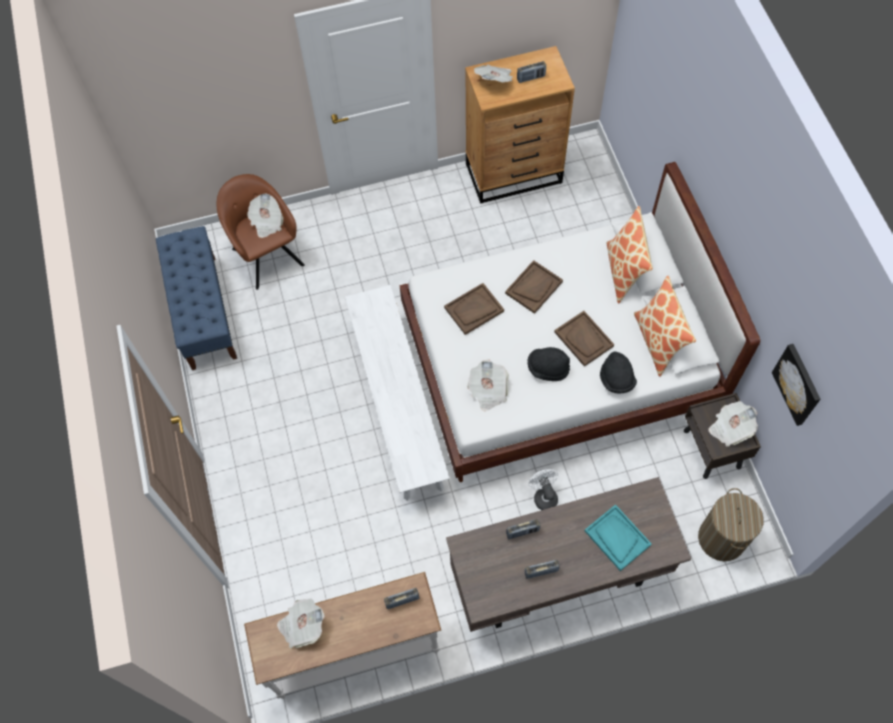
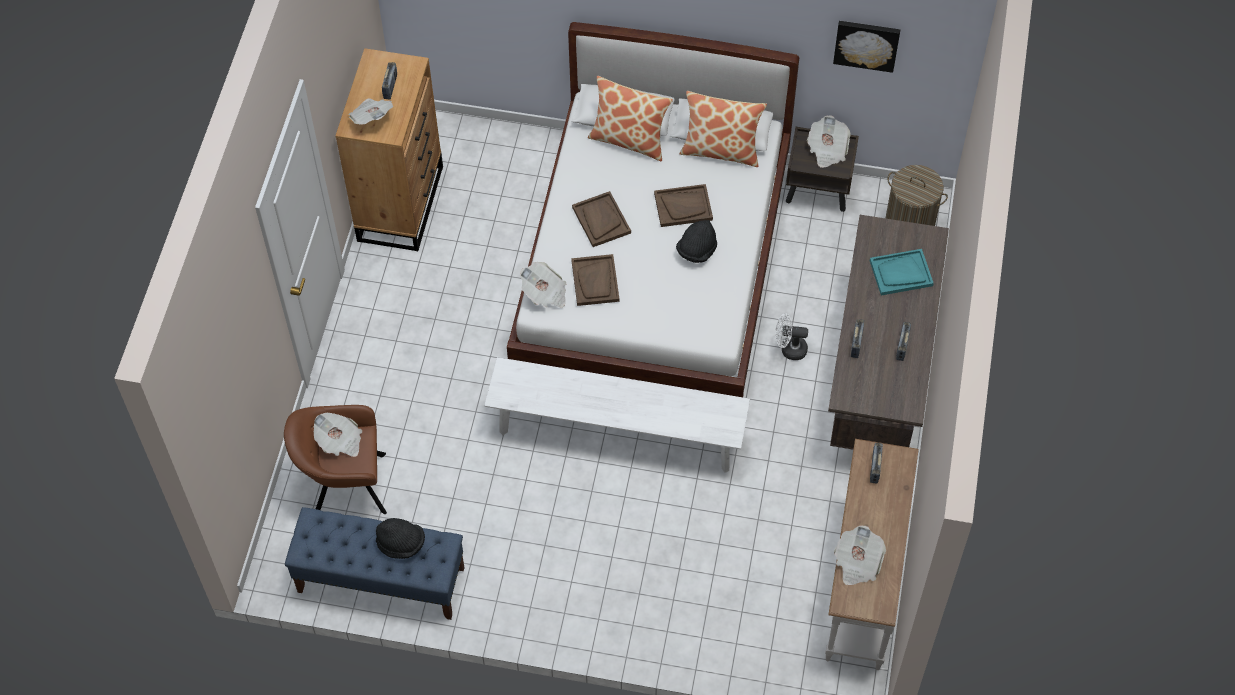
camera: 65 degrees left, 5 degrees down
newspaper [467,359,509,411] -> newspaper moved to [520,262,566,307]
black hat [600,351,637,394] -> black hat moved to [376,518,425,559]

